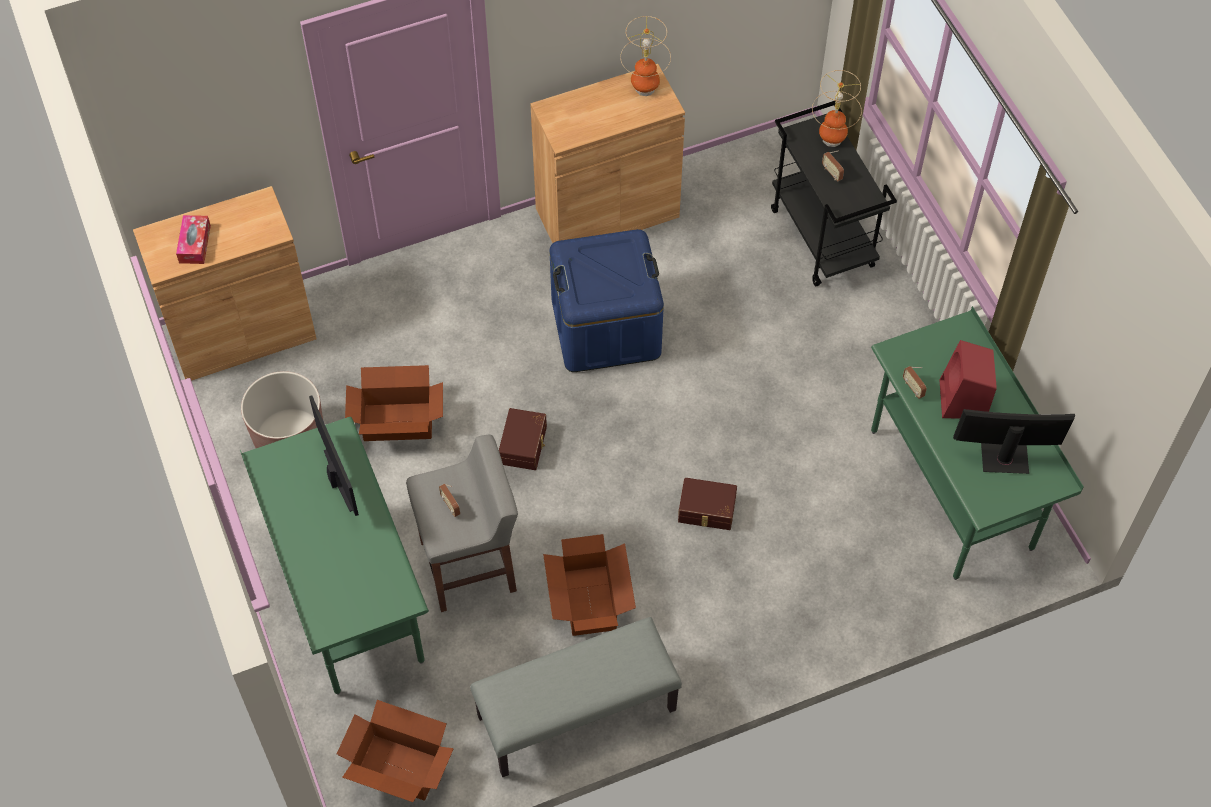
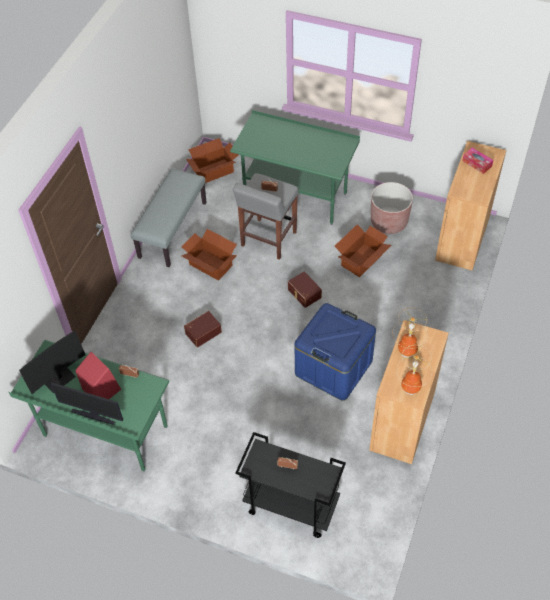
camera: 135 degrees right, 5 degrees down
monitor [309,395,359,516] -> monitor moved to [51,382,123,425]
table lamp [812,70,862,147] -> table lamp moved to [393,308,428,358]

